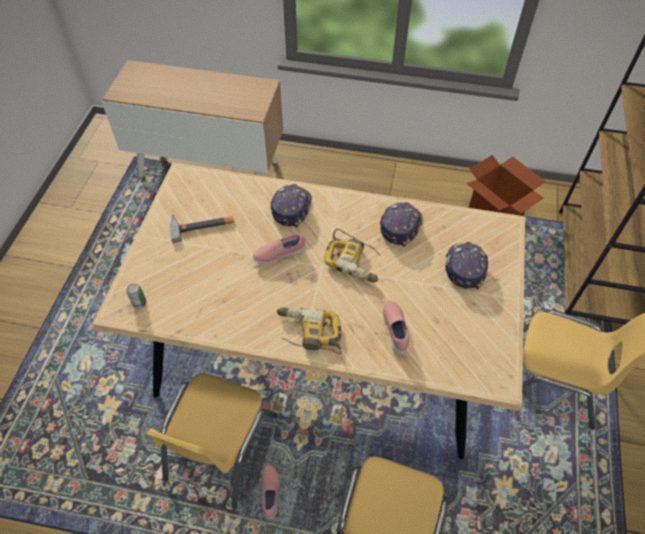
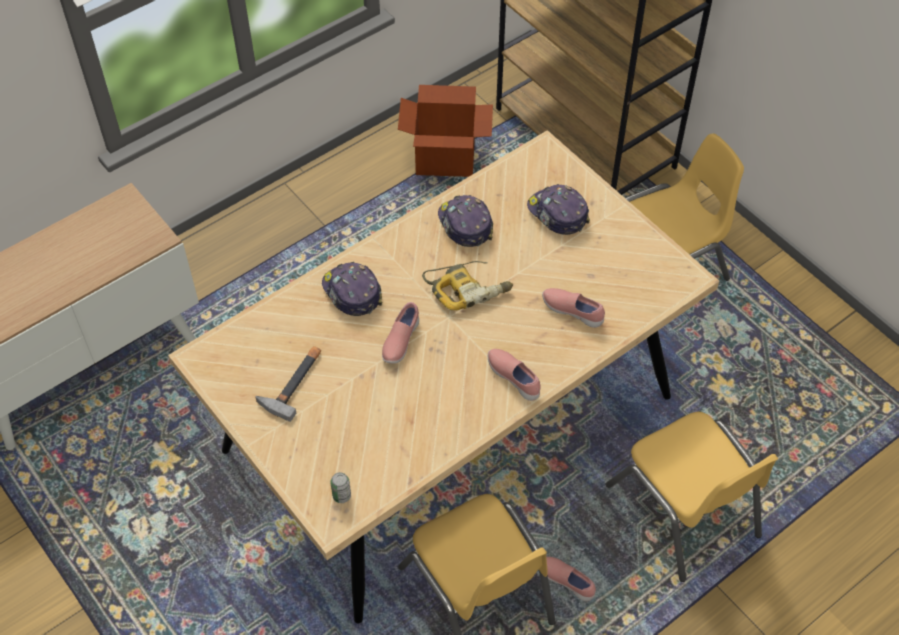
camera: 50 degrees left, 0 degrees up
power drill [277,307,342,354] -> pink shoe [488,349,541,401]

